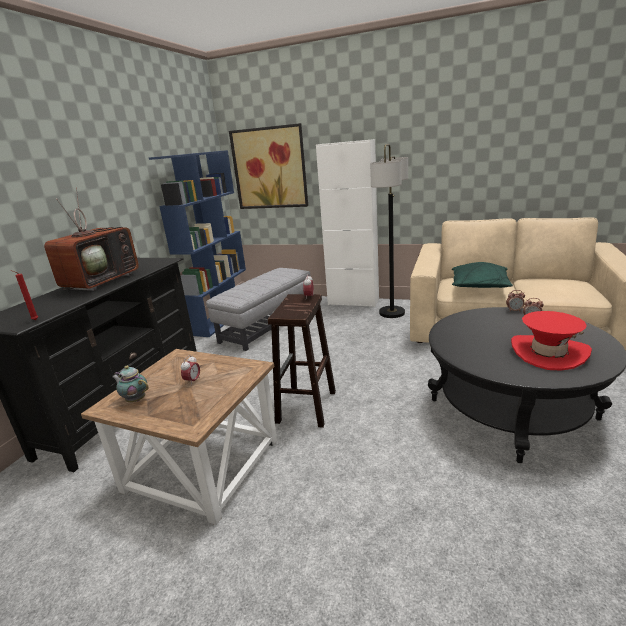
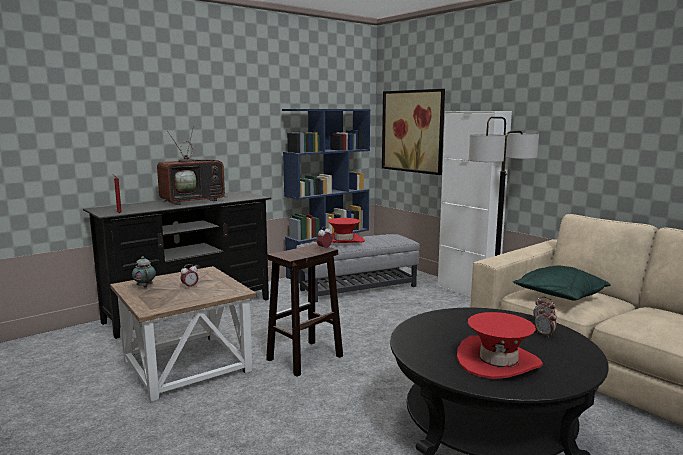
camera: 30 degrees right, 10 degrees down
none -> red hat [328,218,365,243]

